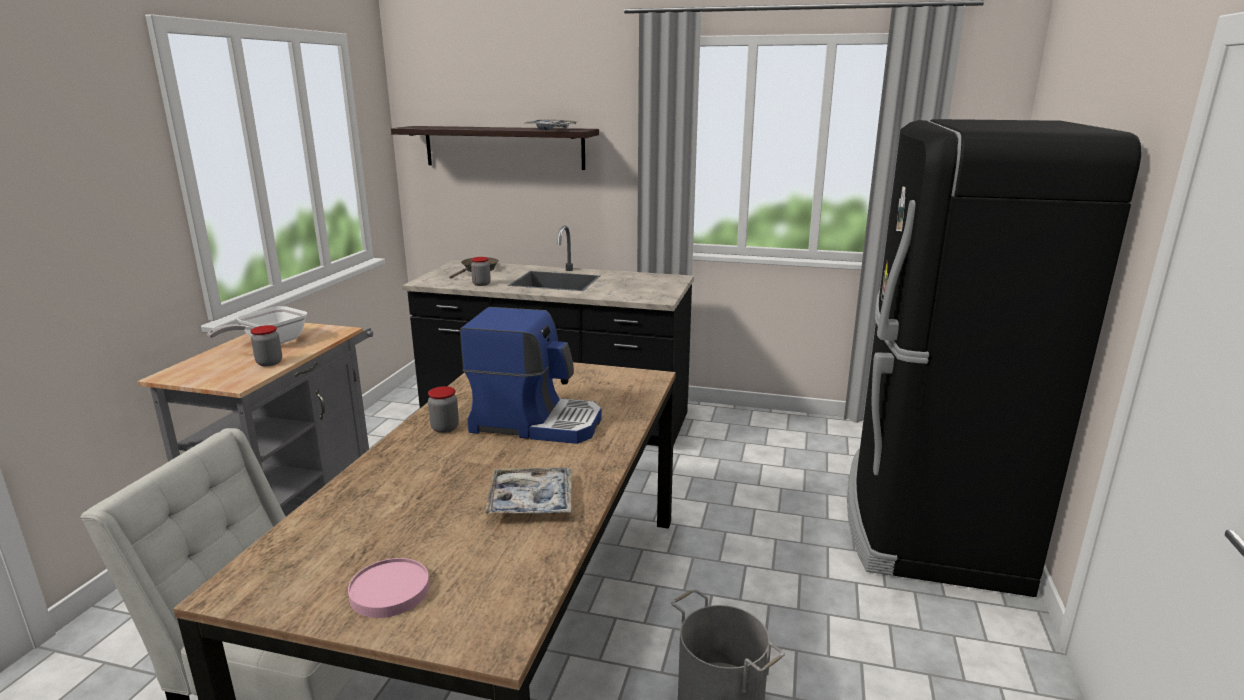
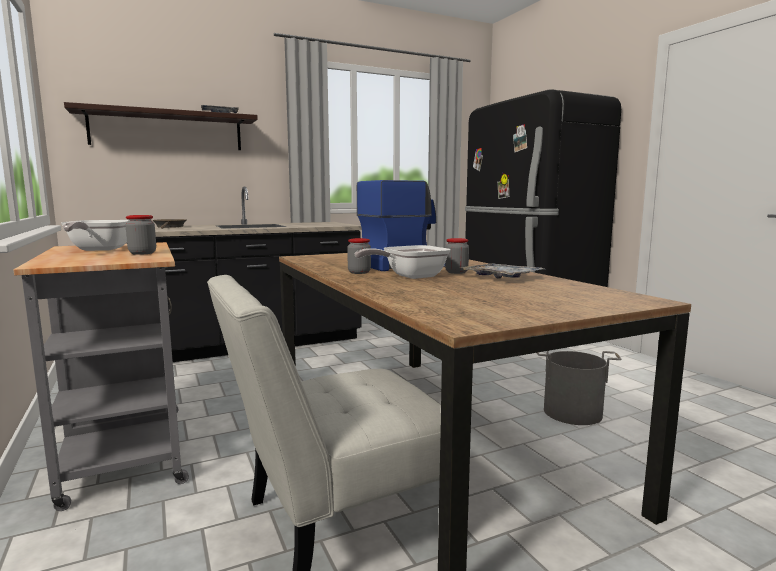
camera: 40 degrees left, 10 degrees down
pink plate [348,558,429,618] -> none
jar [471,257,491,286] -> jar moved to [445,238,469,274]
none -> frying pan [355,245,451,279]

